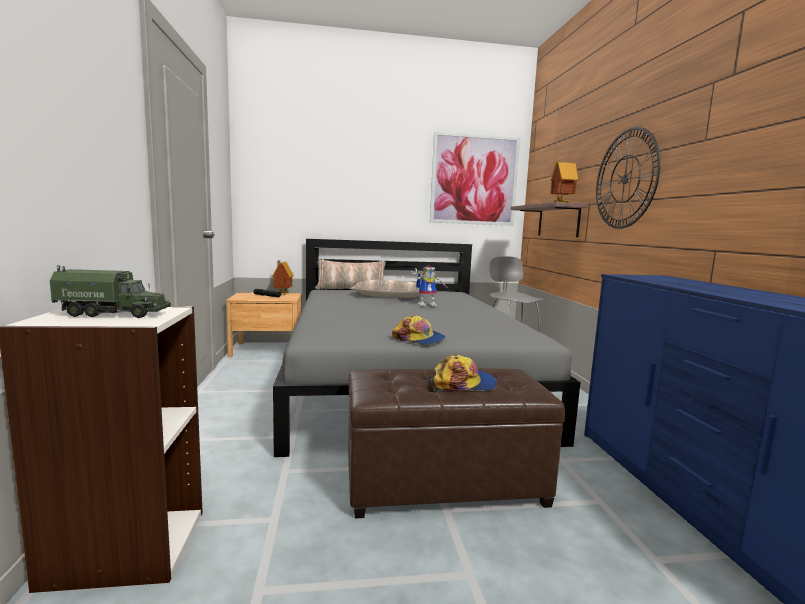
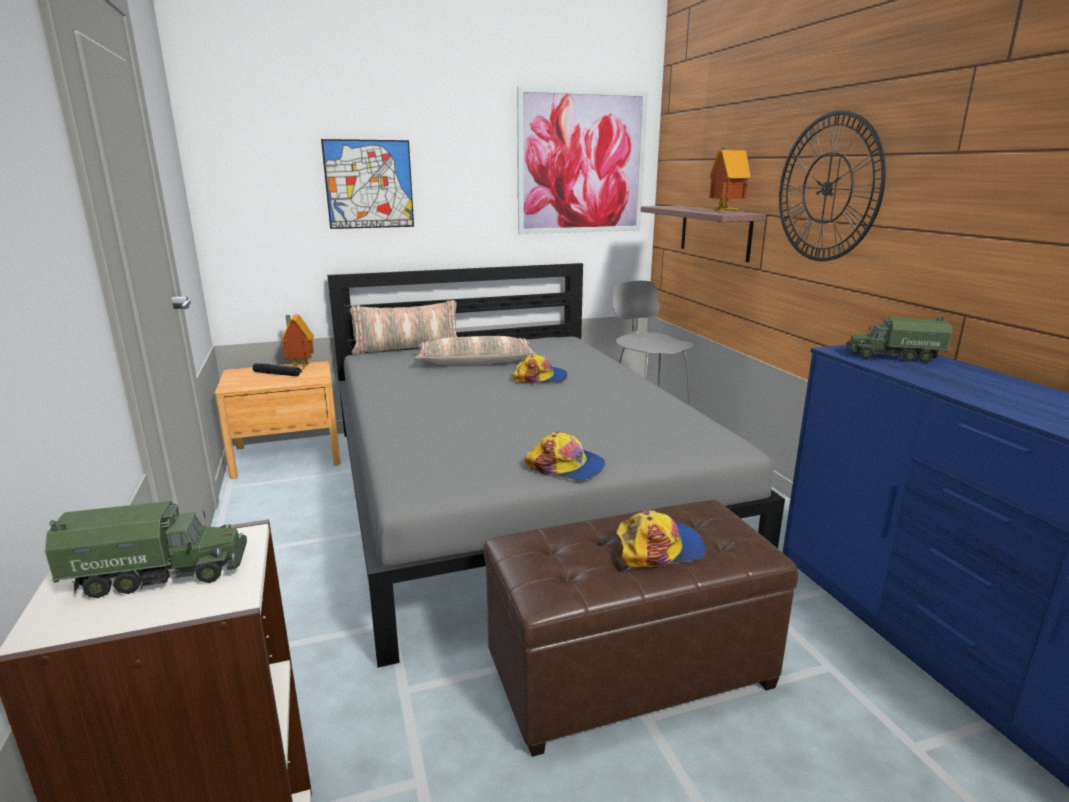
camera: 10 degrees left, 10 degrees up
toy robot [411,265,447,306] -> cap [513,354,567,384]
none -> picture [321,139,414,229]
none -> toy truck [846,315,952,363]

